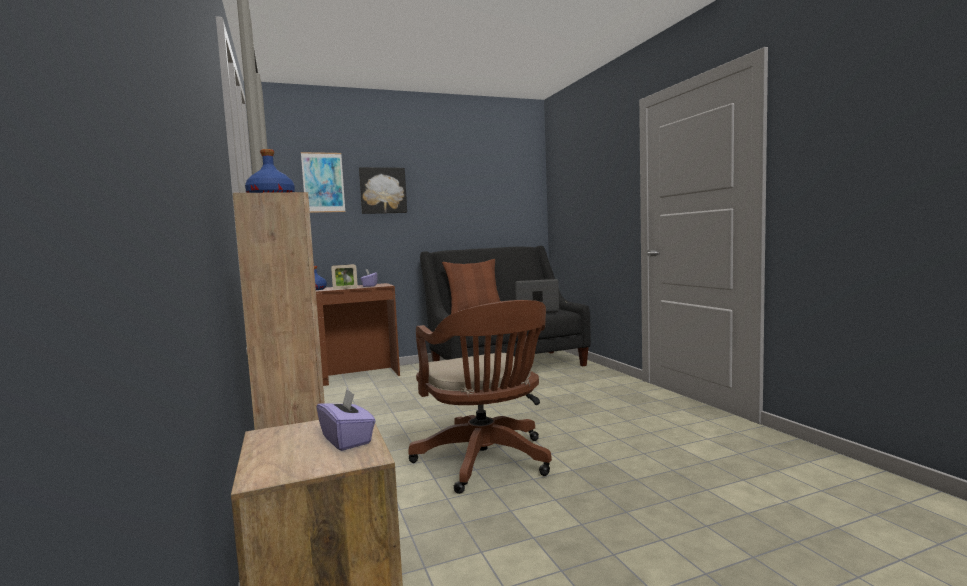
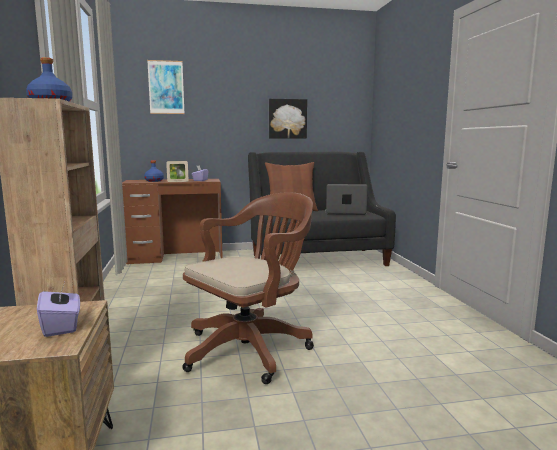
camera: 10 degrees right, 5 degrees up
picture [359,167,407,214] -> picture moved to [269,99,307,139]
brown office chair [408,300,552,494] -> brown office chair turned 120 degrees counterclockwise [183,192,314,384]

